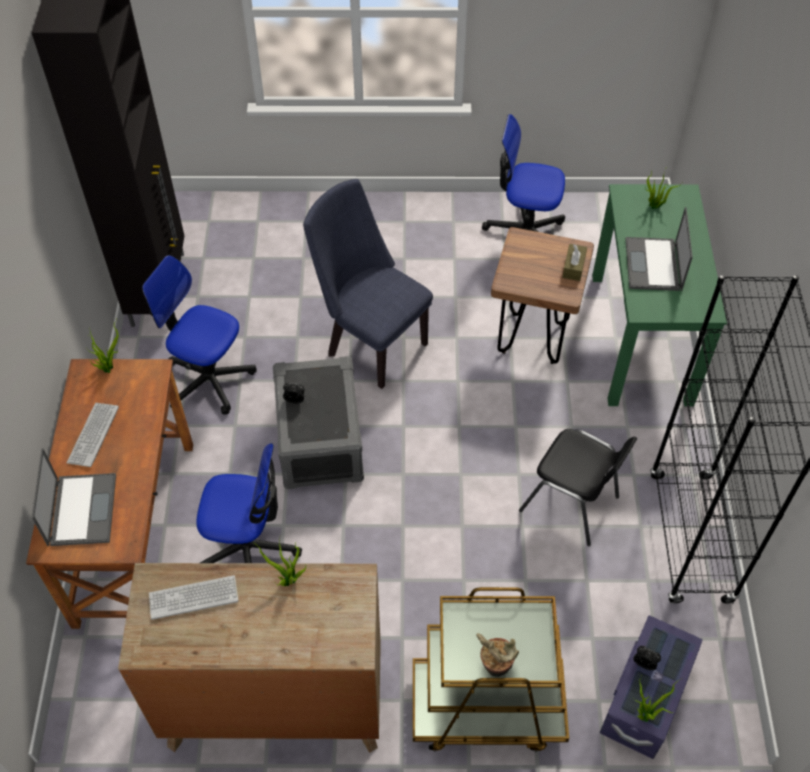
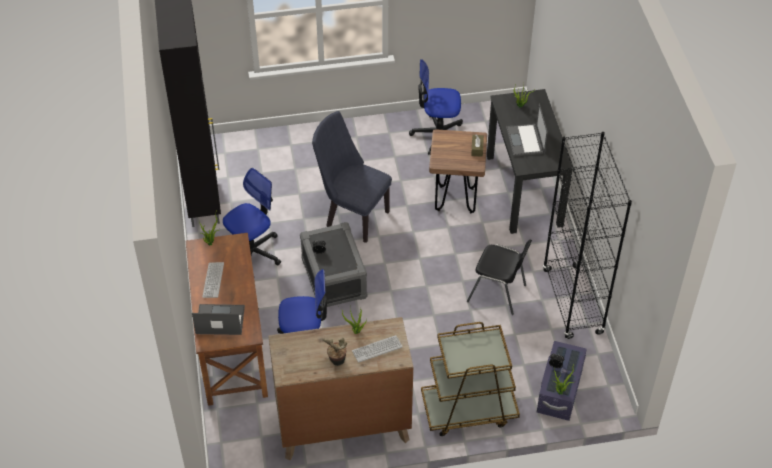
camera: 10 degrees left, 5 degrees down
laptop [32,448,116,546] -> laptop turned 75 degrees counterclockwise [192,304,245,335]
office chair [142,255,257,415] -> office chair turned 120 degrees clockwise [223,168,281,265]
keyboard [149,575,239,620] -> keyboard moved to [352,335,403,363]
potted plant [476,633,519,677] -> potted plant moved to [323,338,347,366]
green desk [592,184,727,406] -> black desk [487,89,573,234]

